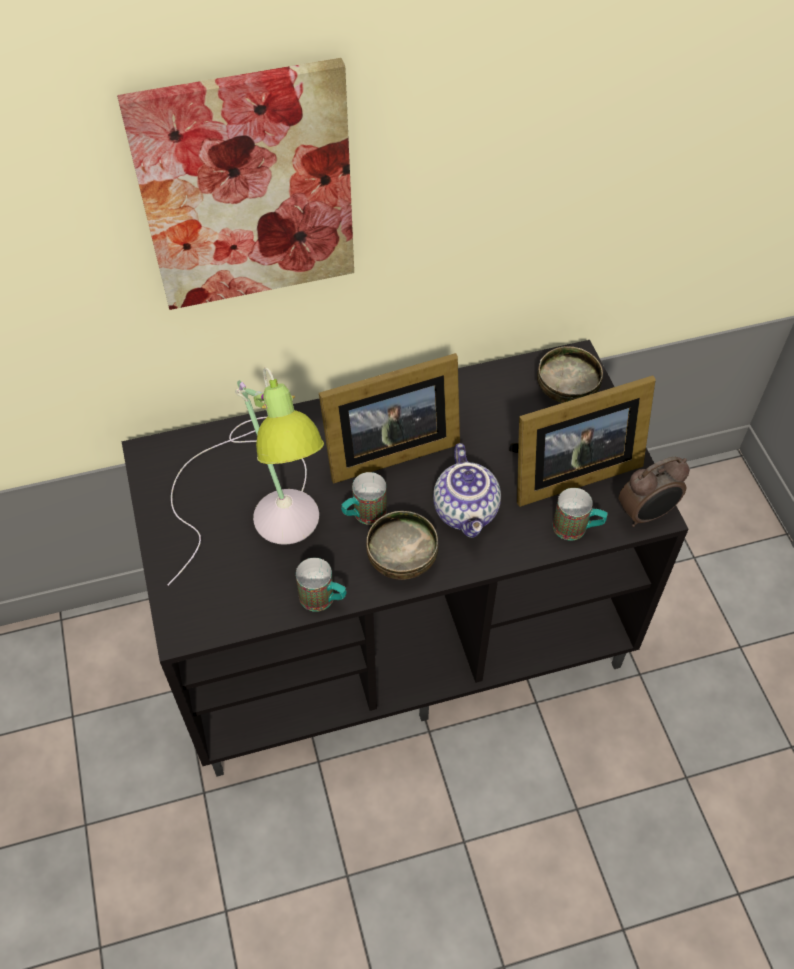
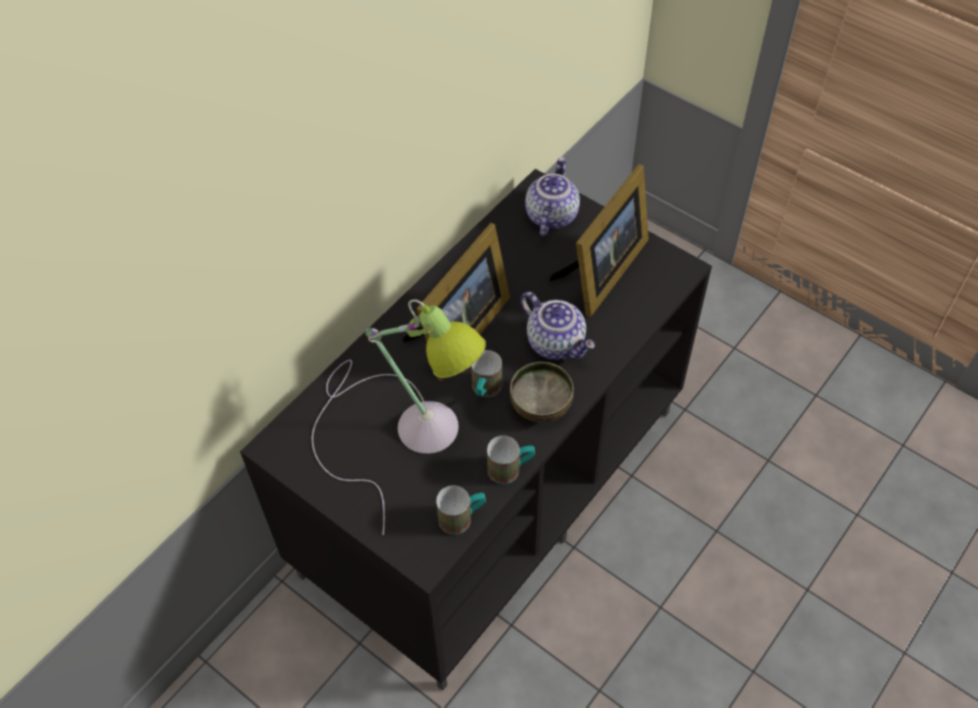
camera: 35 degrees left, 0 degrees up
picture [117,58,354,310] -> none
bowl [537,346,603,403] -> teapot [525,157,580,236]
mug [553,488,608,541] -> mug moved to [436,485,486,535]
alarm clock [619,456,690,527] -> none

